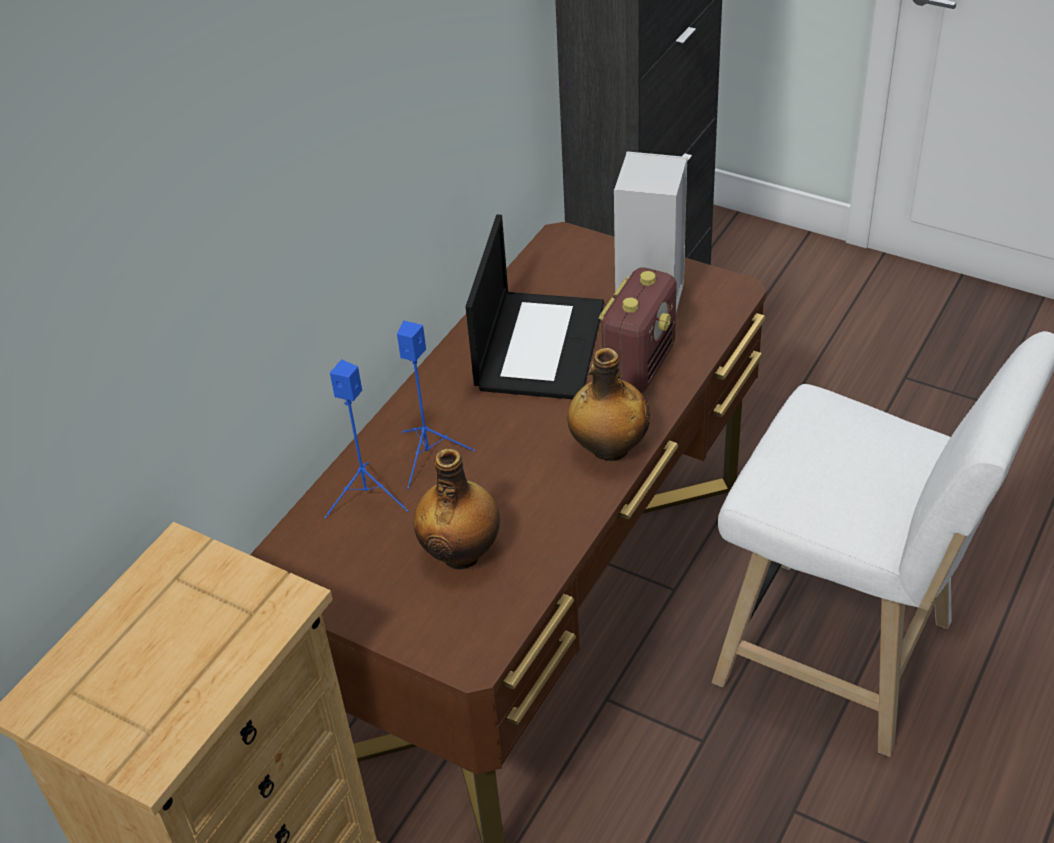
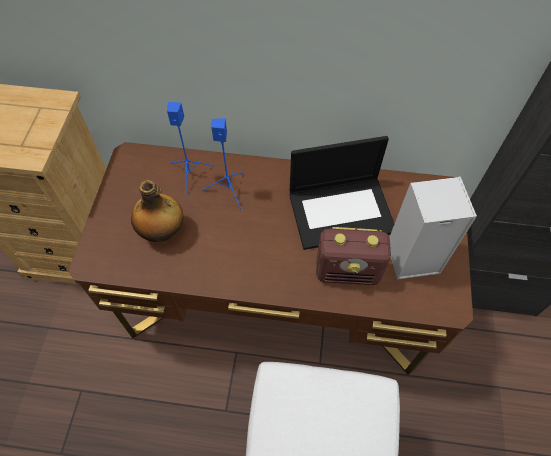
camera: 65 degrees right, 15 degrees up
bottle [567,348,650,461] -> none

